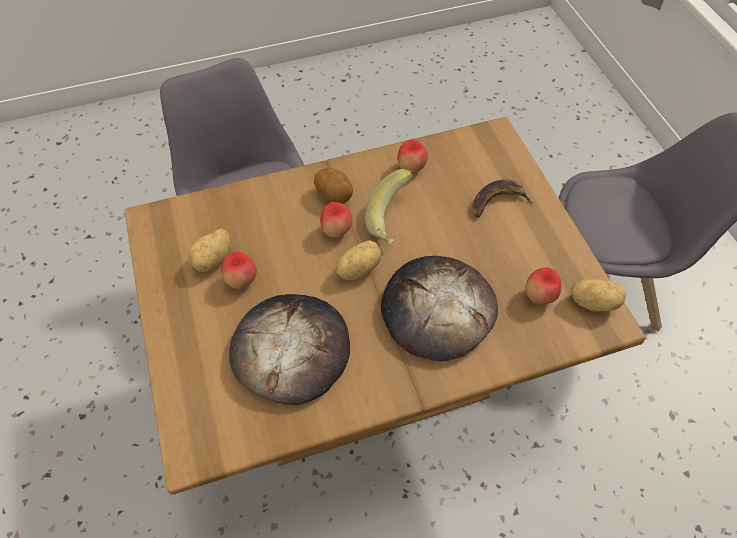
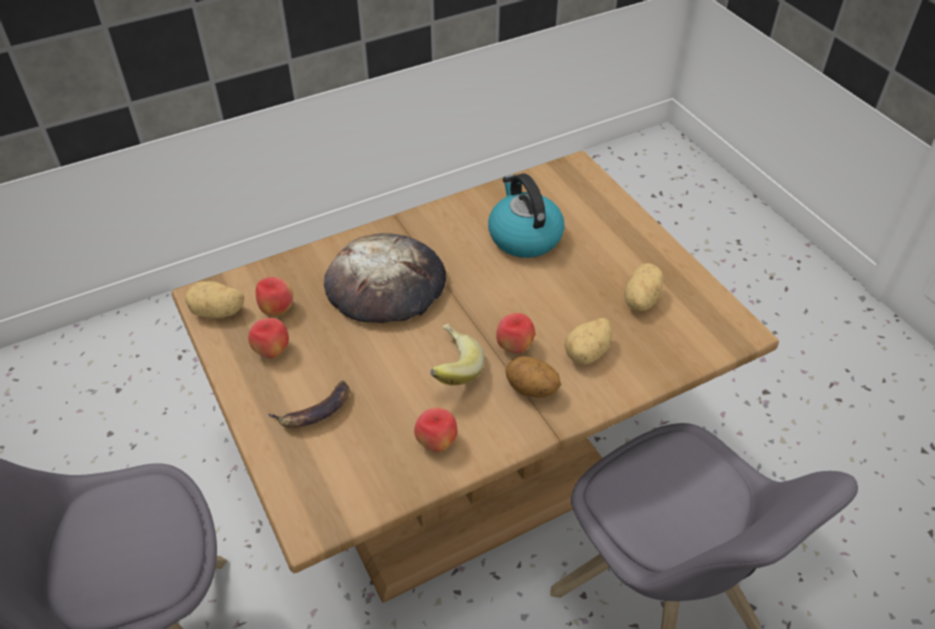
camera: 170 degrees right, 10 degrees down
apple [222,252,257,289] -> apple moved to [248,318,289,358]
bread [229,294,350,405] -> kettle [488,173,565,258]
potato [336,240,381,280] -> potato moved to [564,318,612,365]

